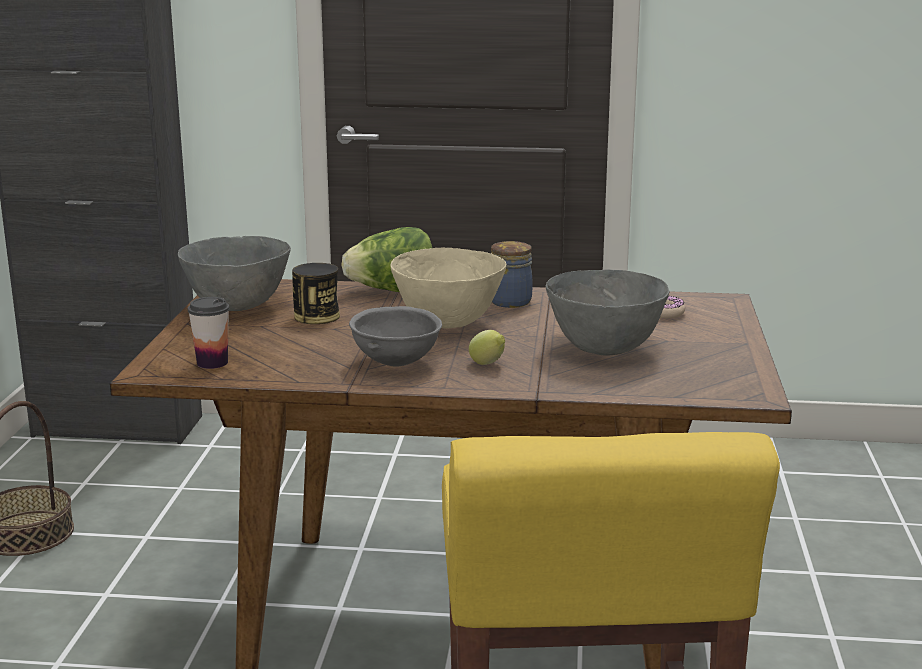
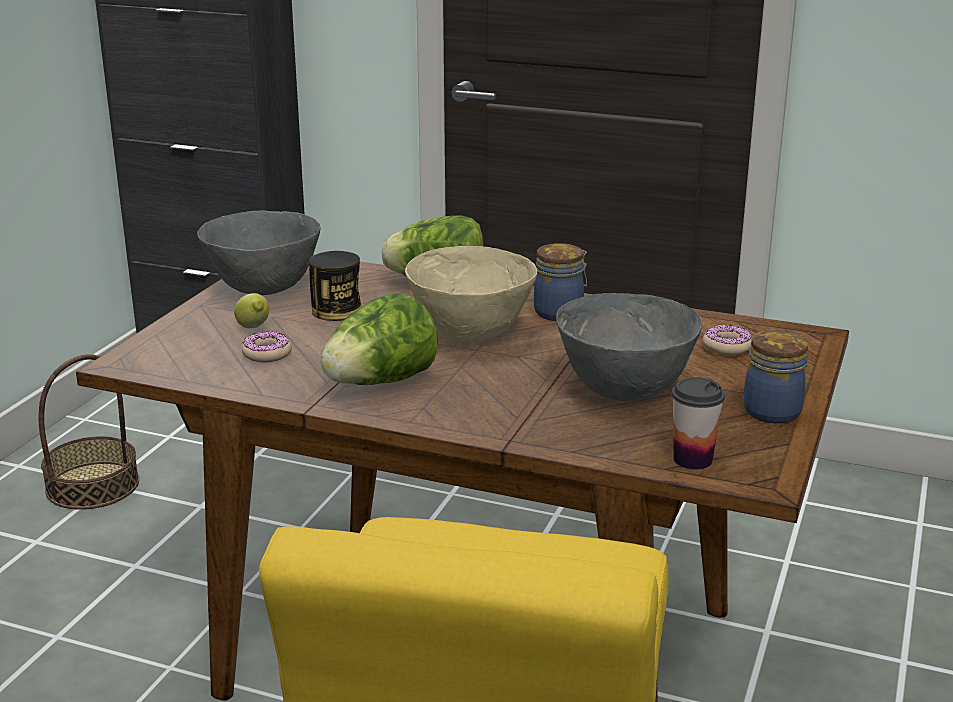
camera: 15 degrees right, 5 degrees up
cup [188,297,230,369] -> cup moved to [672,377,725,470]
grey bowl [349,306,442,367] -> lettuce [320,293,438,385]
lemon [469,330,505,365] -> lemon moved to [234,293,269,328]
none -> donut [242,331,292,363]
none -> jar [743,330,808,423]

